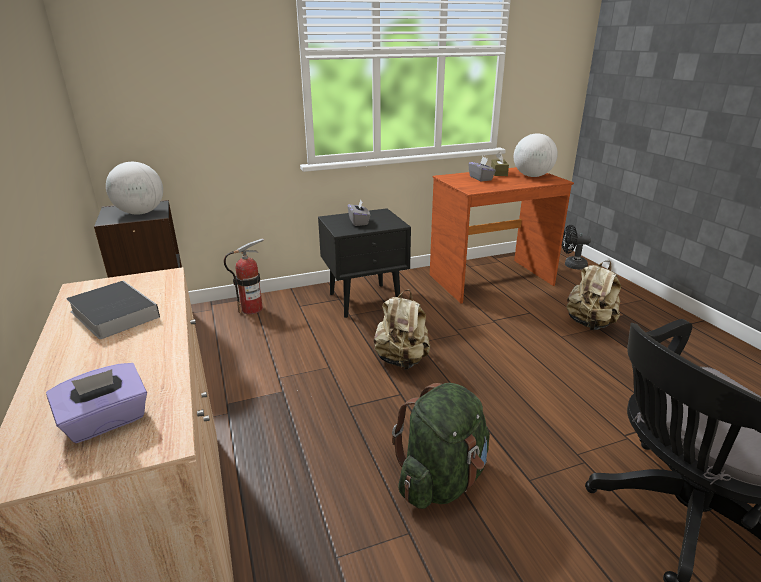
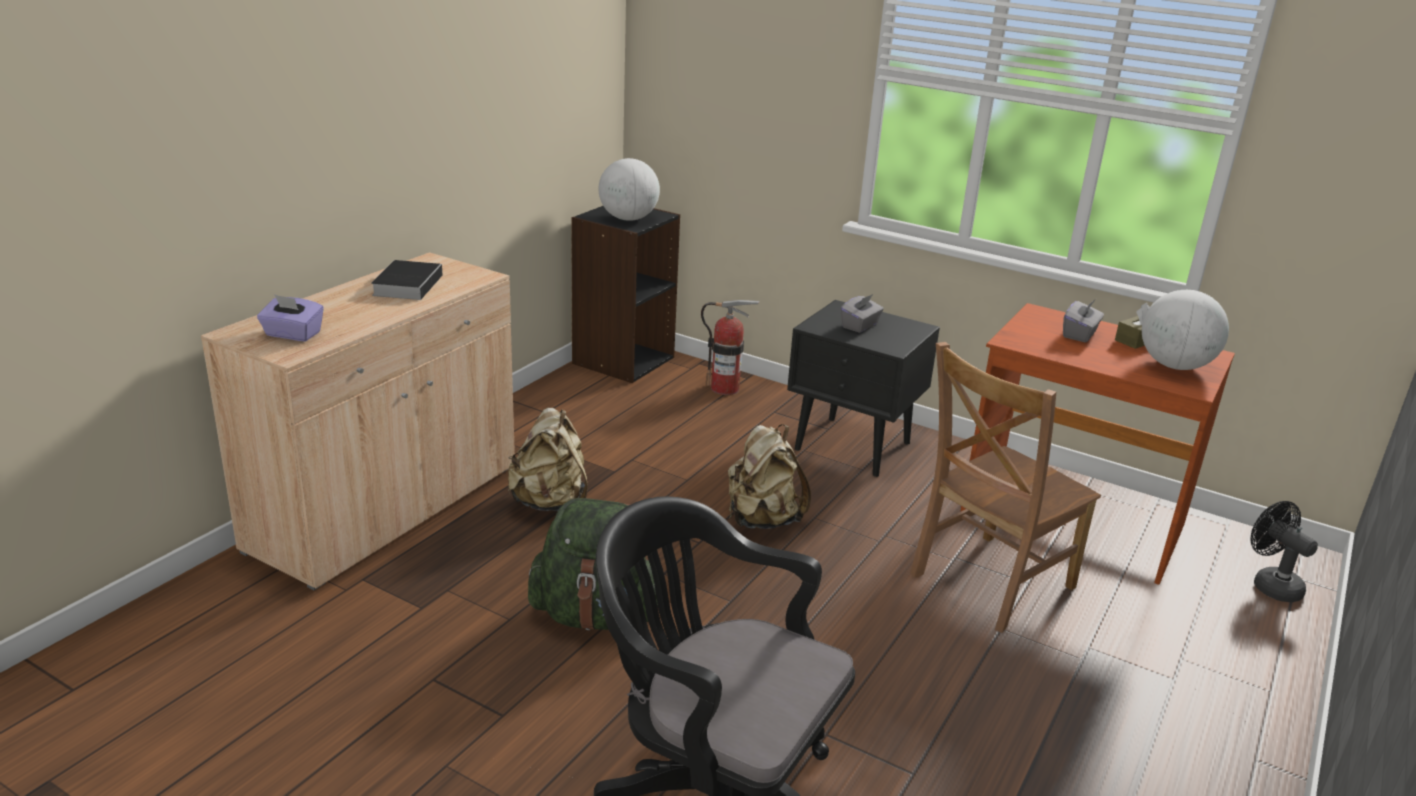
camera: 50 degrees right, 0 degrees up
beige backpack [567,261,621,330] -> beige backpack moved to [508,408,588,511]
none -> brown chair [910,342,1101,633]

